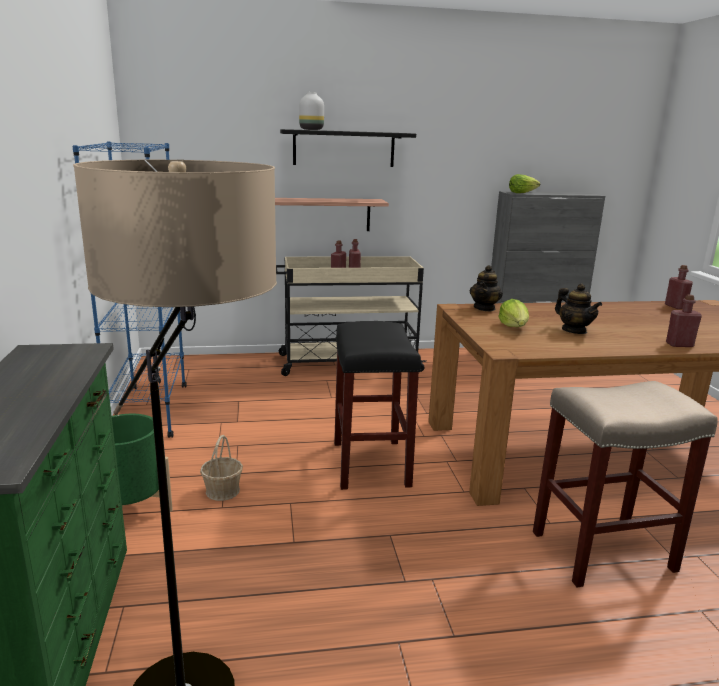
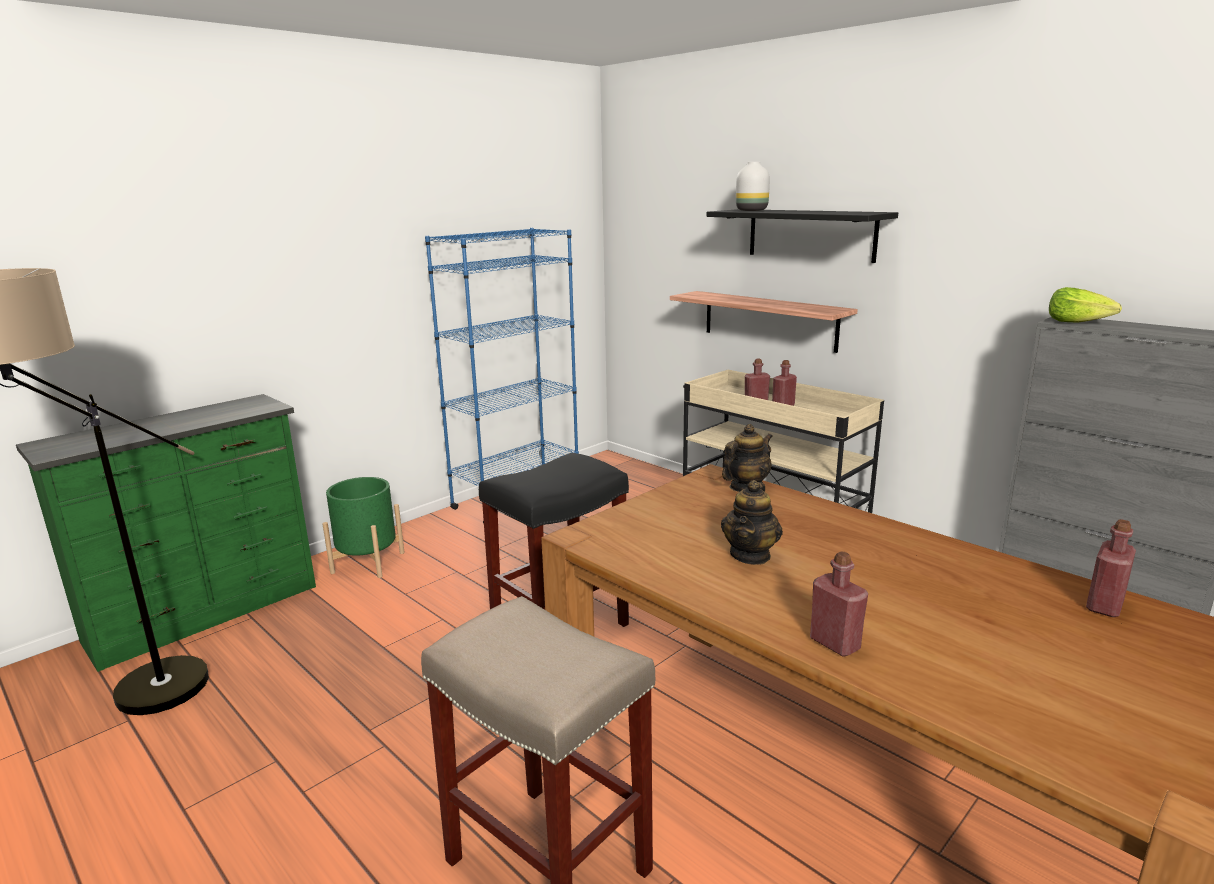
camera: 55 degrees right, 0 degrees up
basket [200,435,243,501] -> none
teapot [470,265,503,311] -> teapot turned 150 degrees clockwise [722,424,773,492]
lettuce [498,299,529,327] -> none

